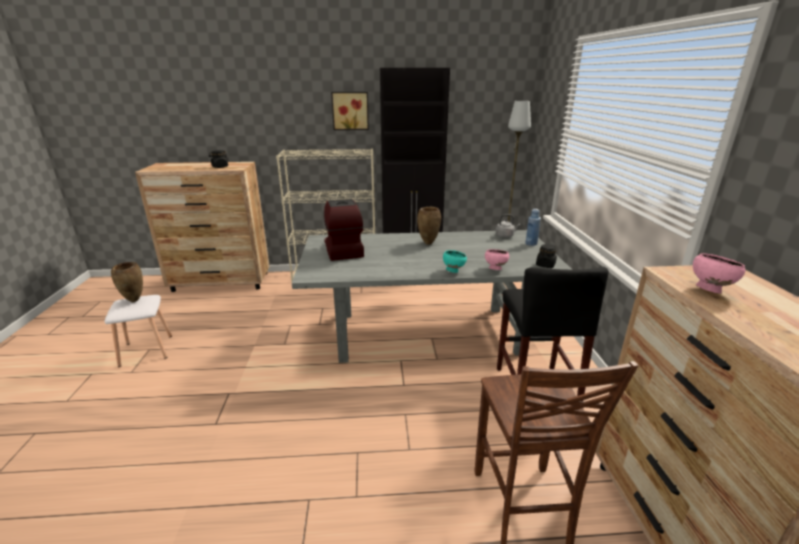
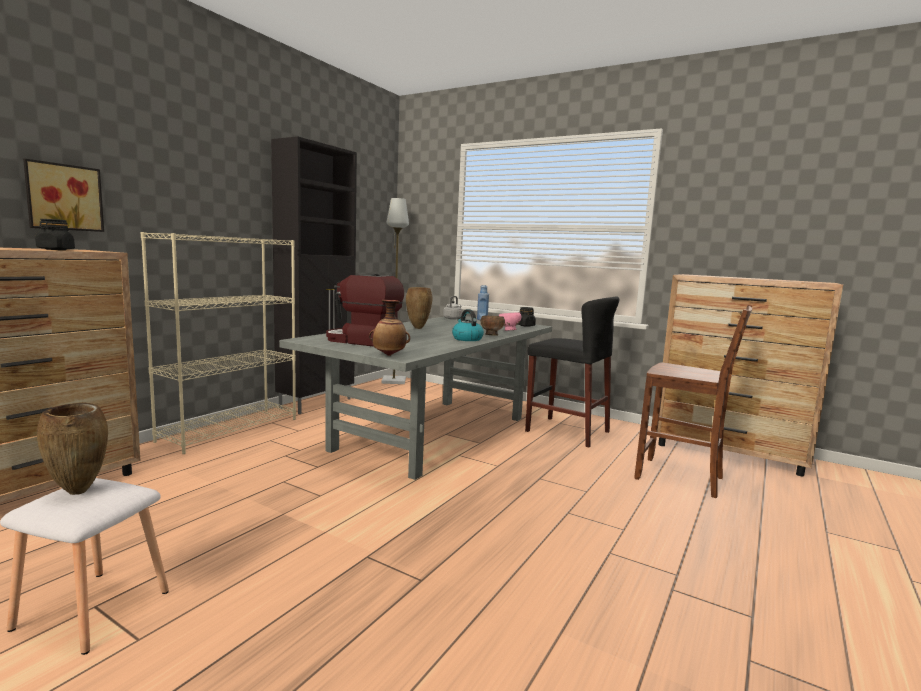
camera: 55 degrees left, 15 degrees down
picture [331,92,369,130] -> picture moved to [23,159,104,232]
turquoise bowl [443,250,467,273] -> brown bowl [480,316,505,335]
pink bowl [693,253,745,294] -> none
none -> vase [369,300,410,356]
none -> kettle [452,309,484,341]

